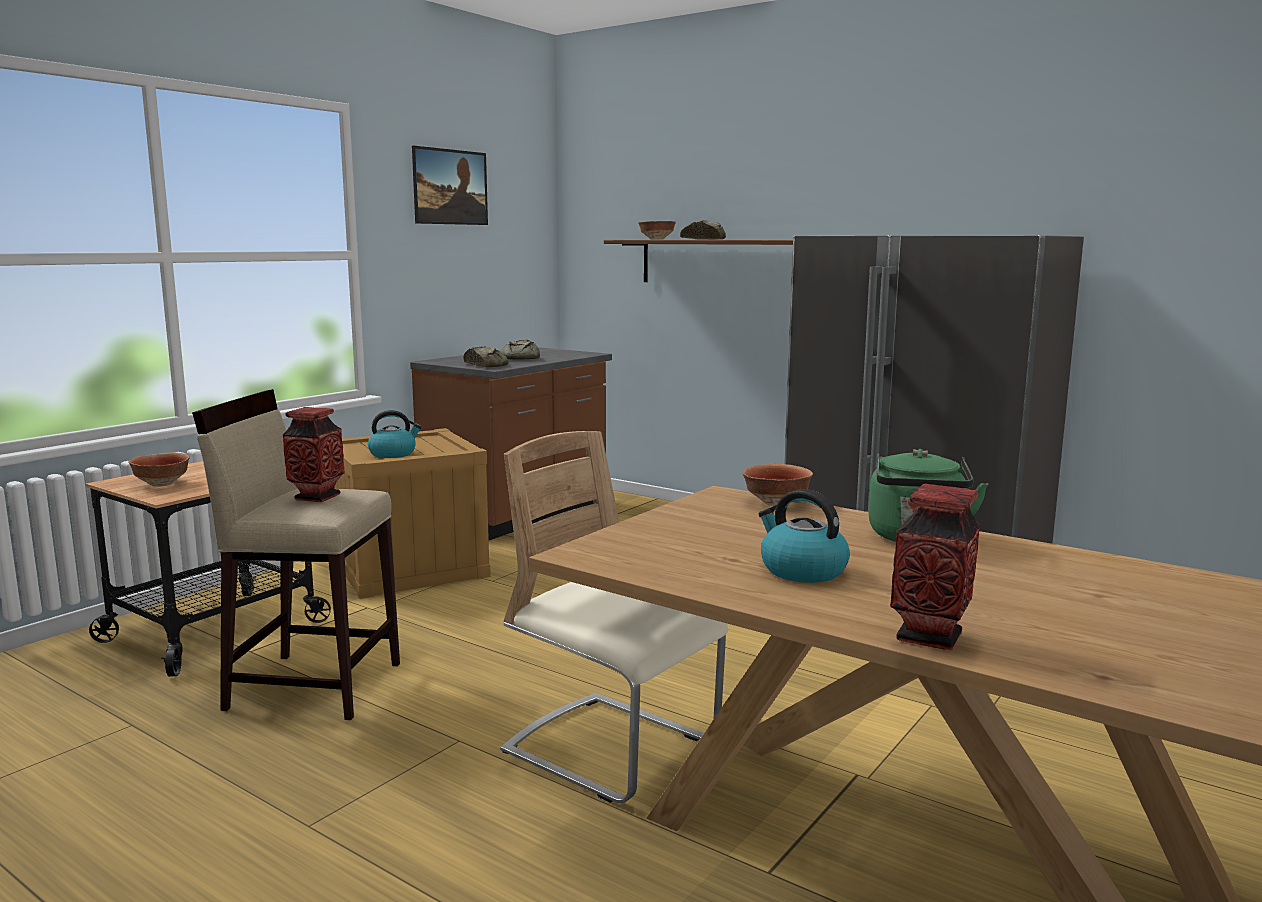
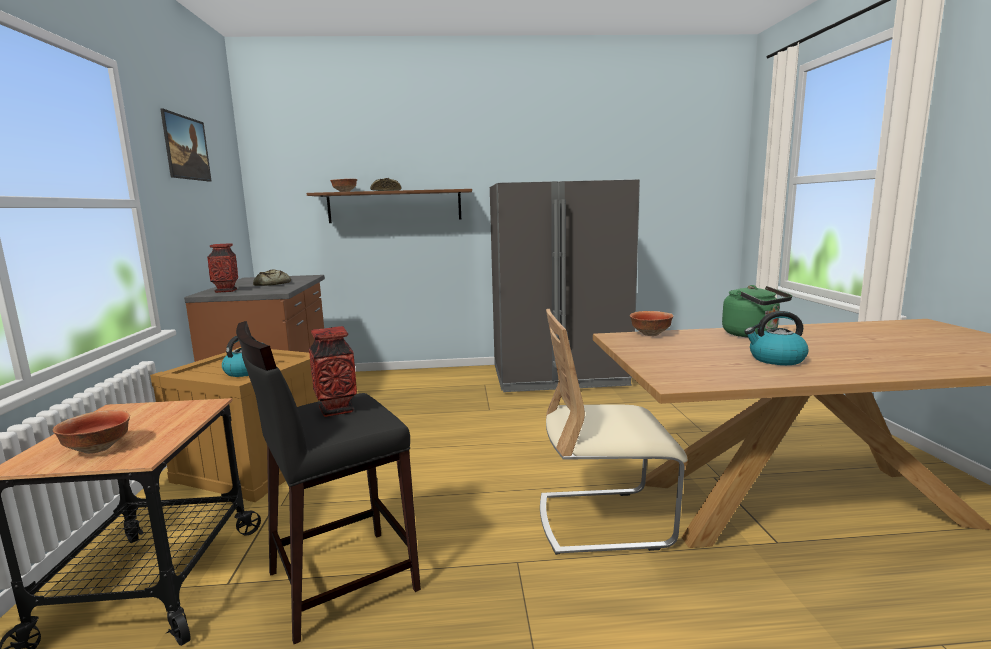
camera: 40 degrees left, 0 degrees up
beige stool [192,389,400,720] -> black stool [236,321,421,644]
bread [464,347,508,367] -> none
vase [890,484,980,650] -> vase moved to [207,243,238,293]

